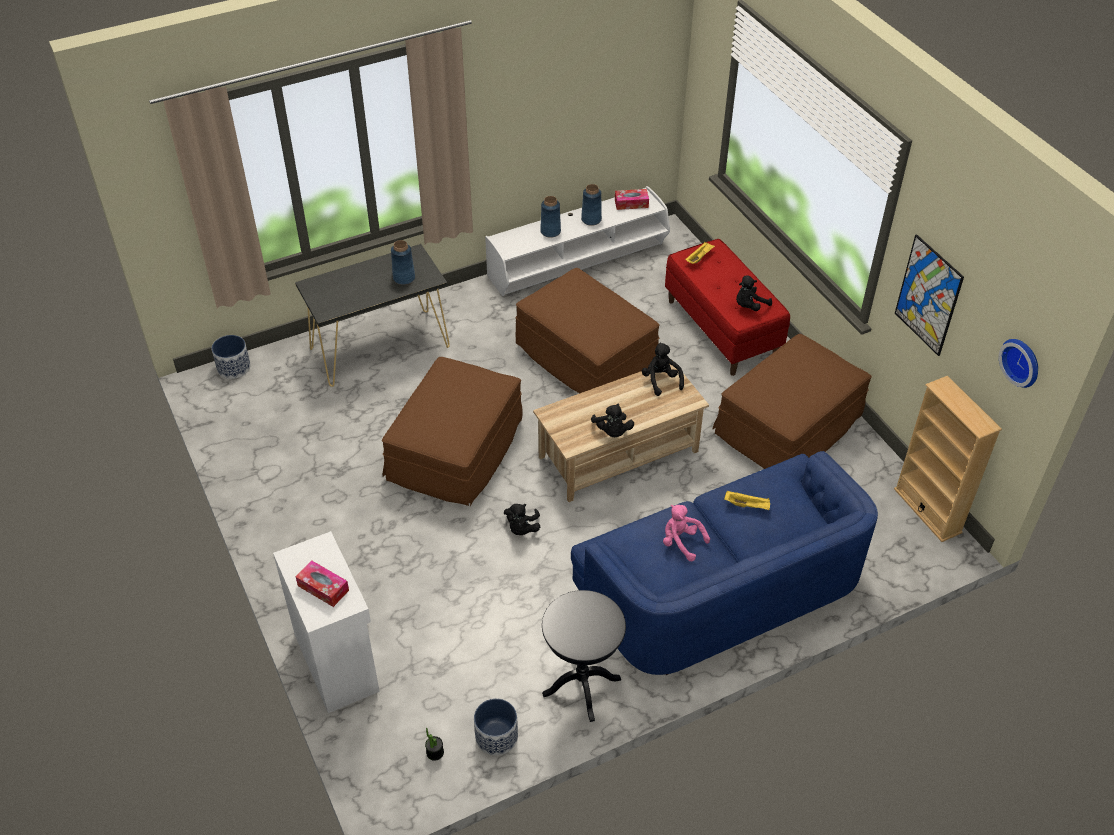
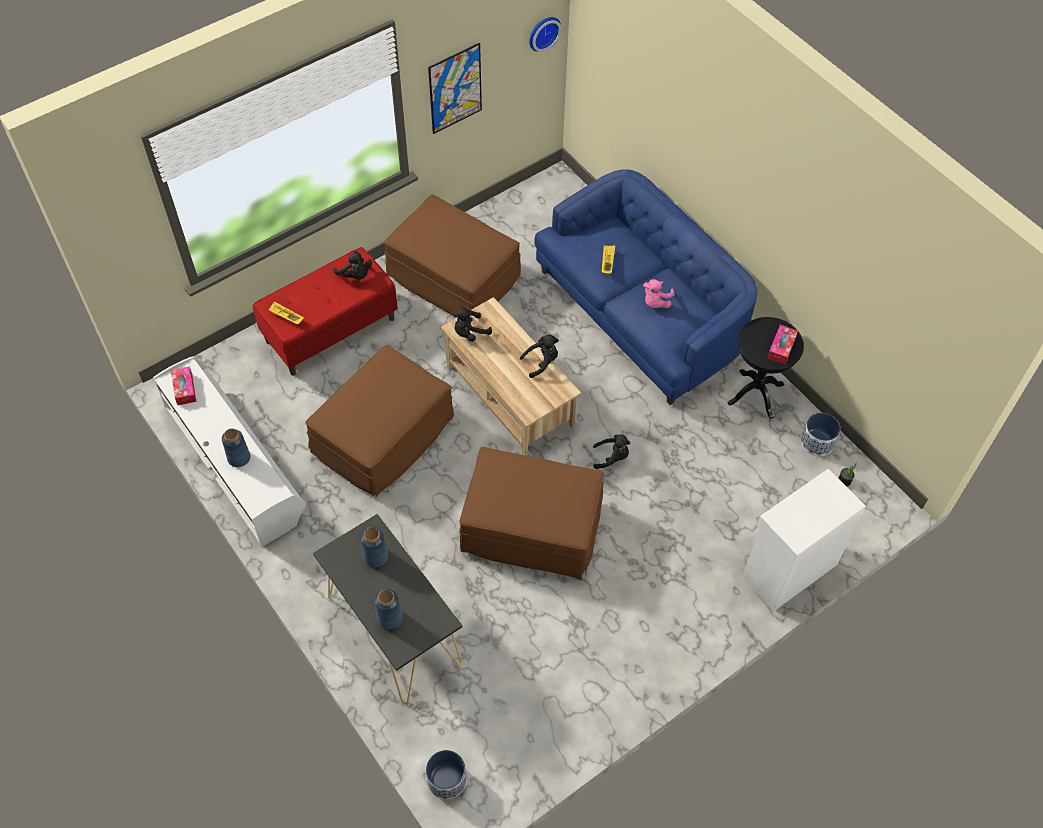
camera: 100 degrees left, 10 degrees up
tissue box [296,560,349,607] -> tissue box moved to [767,325,798,364]
blue vase [581,184,602,226] -> blue vase moved to [375,589,403,629]
beige bookcase [894,376,1002,542] -> none

